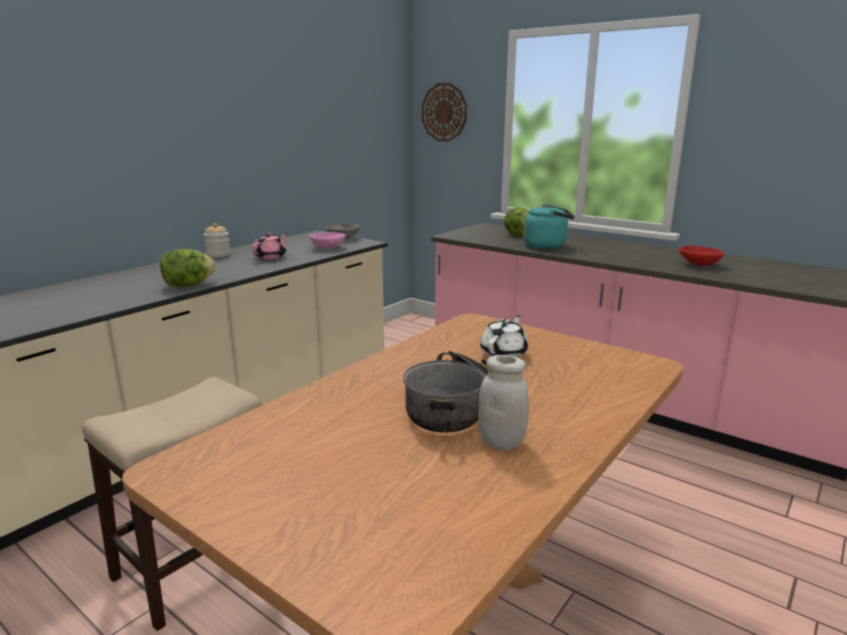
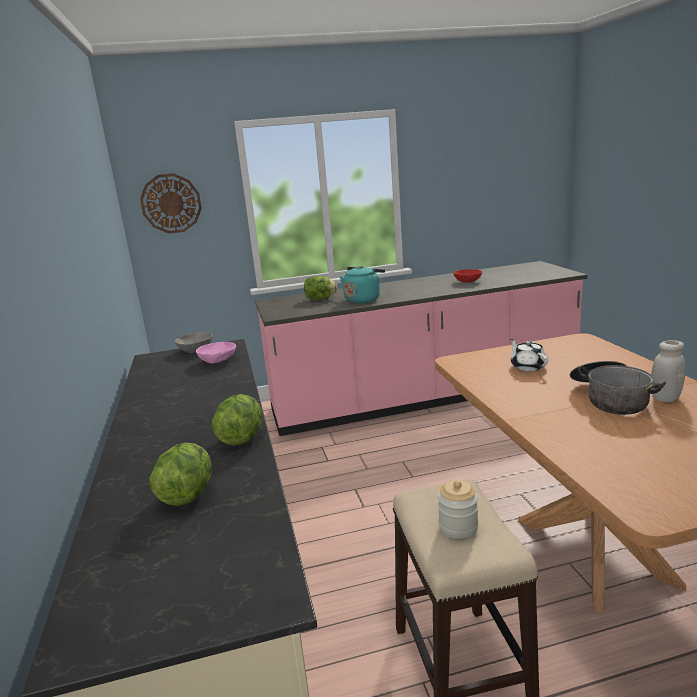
camera: 50 degrees left, 0 degrees up
jar [204,223,231,257] -> jar moved to [438,480,478,538]
pink teapot [252,232,286,260] -> none
none -> lettuce [149,443,212,506]

